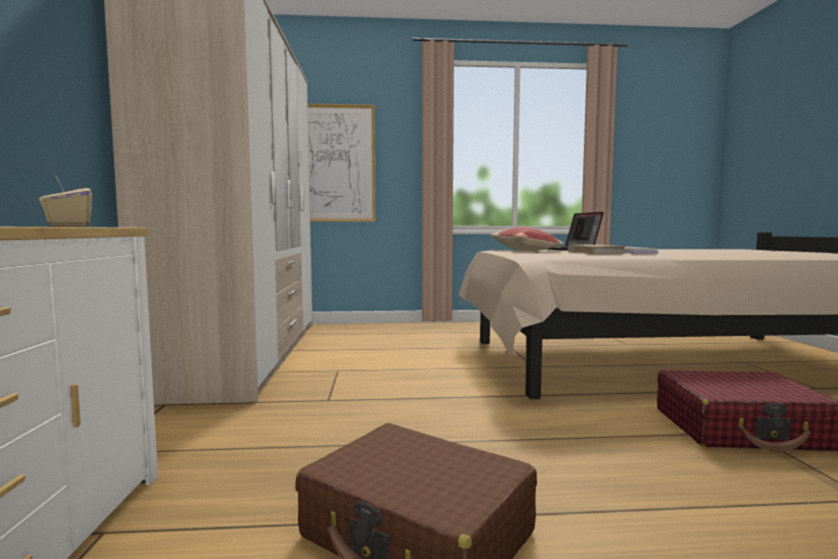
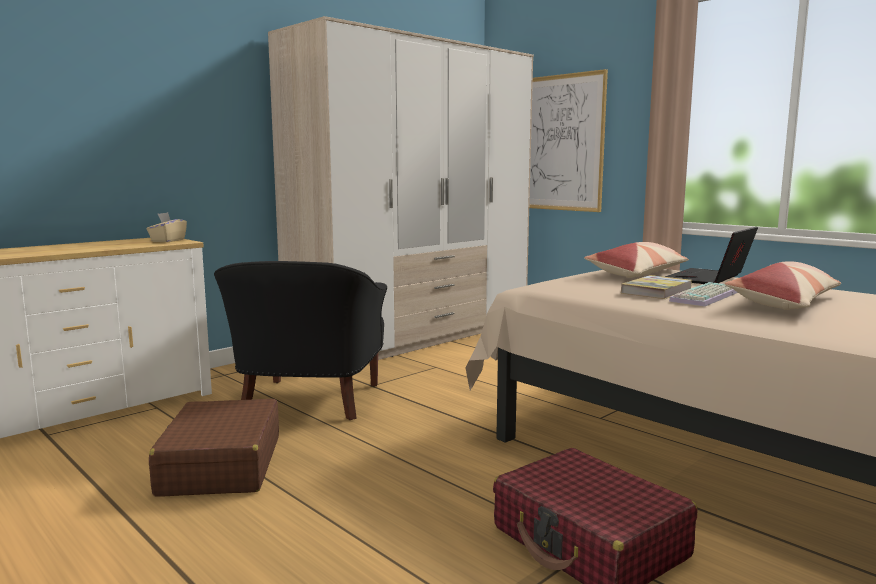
camera: 50 degrees right, 5 degrees up
none -> black armchair [214,261,387,420]
none -> pillow [725,261,841,310]

